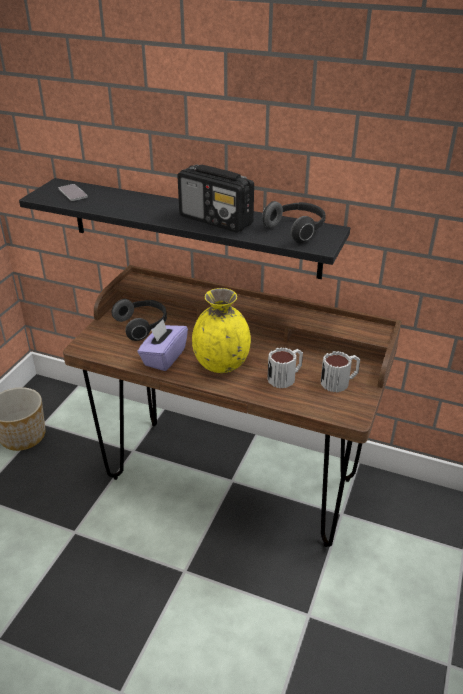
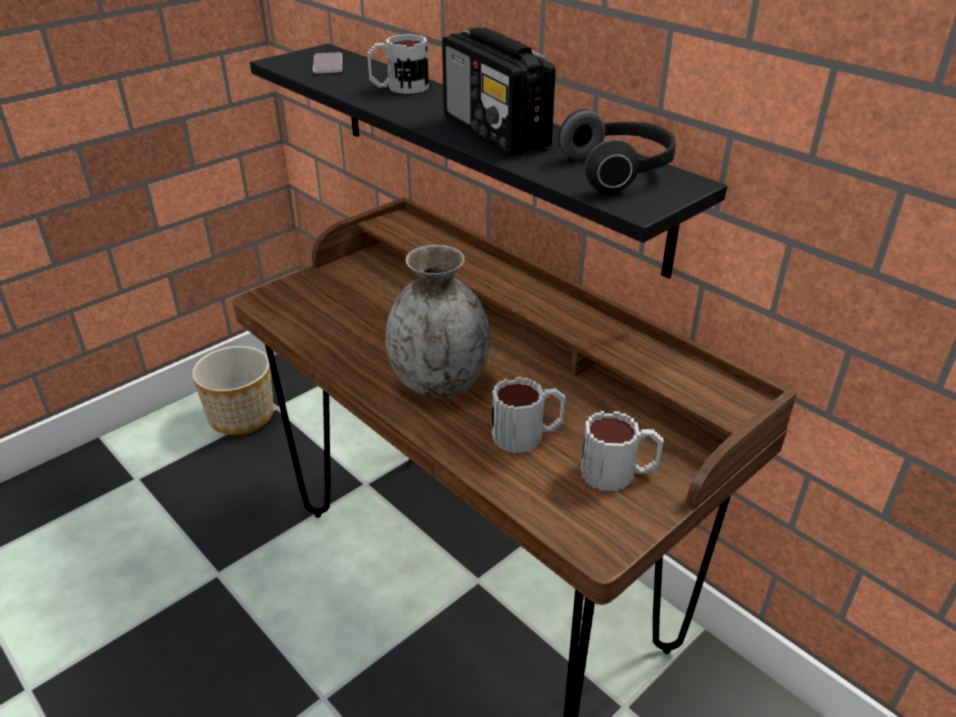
camera: 25 degrees right, 0 degrees up
headphones [112,299,167,341] -> none
purple tissue box [137,319,188,371] -> none
yellow vase [192,288,251,373] -> grey vase [385,245,490,397]
none -> mug [367,34,429,94]

